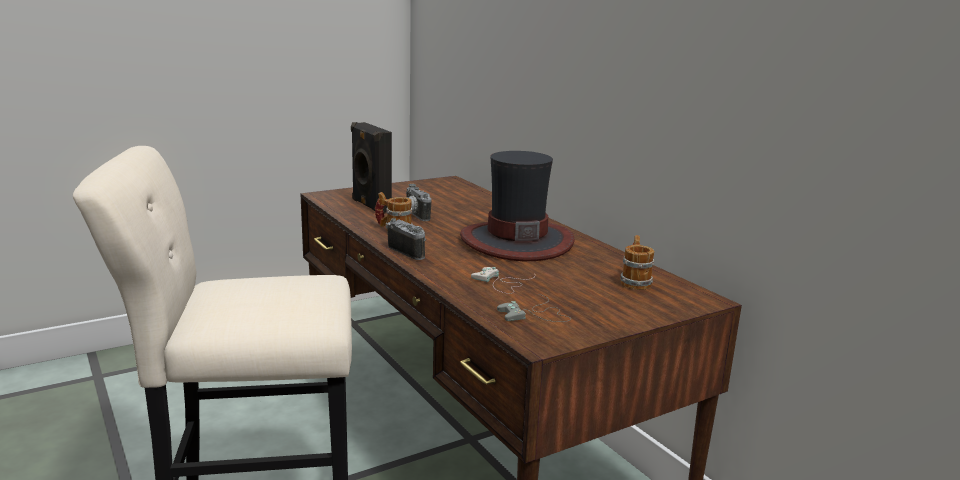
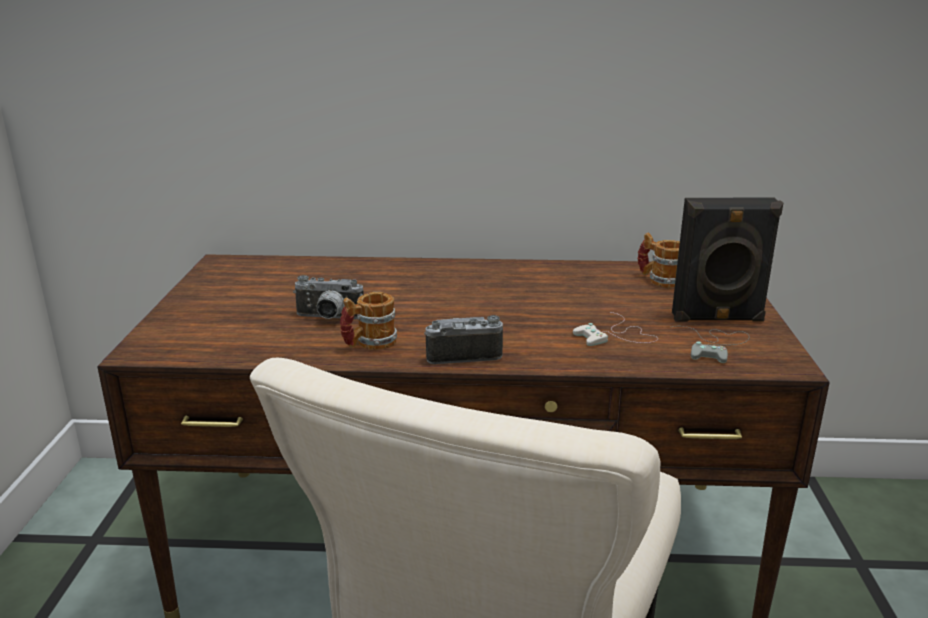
camera: 55 degrees left, 5 degrees up
black speaker [351,122,392,214] -> black speaker moved to [672,198,783,322]
hat [460,151,575,261] -> none

